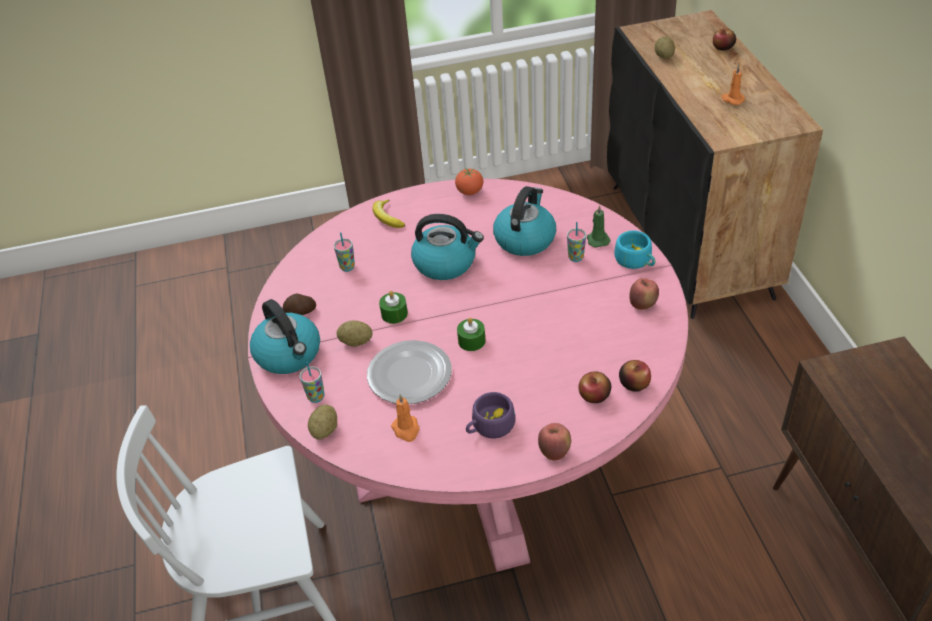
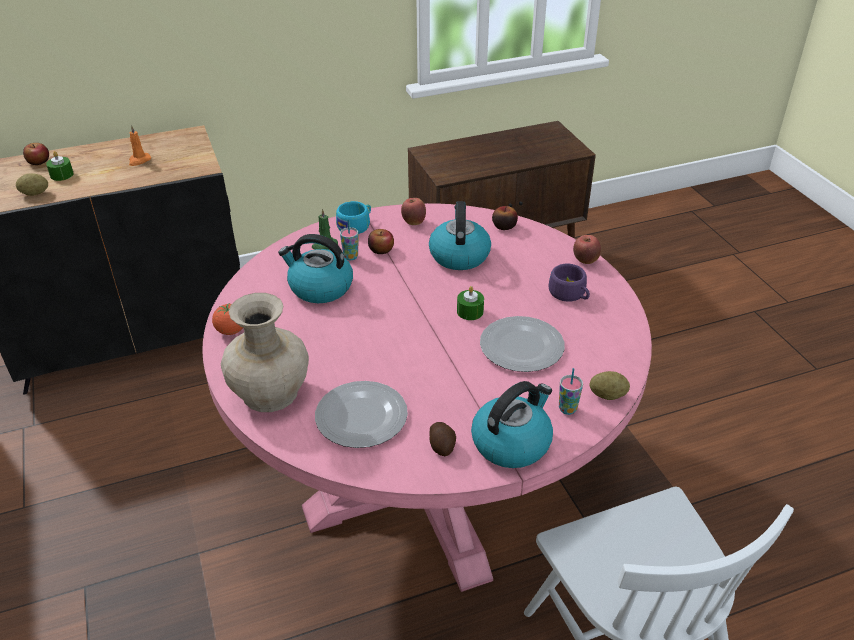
camera: 100 degrees left, 5 degrees down
cup [334,232,355,272] -> plate [315,381,408,448]
potato [337,321,373,347] -> none
banana [372,199,405,228] -> beige vase [221,293,309,412]
green candle [379,291,408,324] -> green candle moved to [46,151,74,181]
orange candle [391,394,419,442] -> none
kettle [411,214,484,280] -> kettle moved to [429,201,491,270]
apple [579,371,611,403] -> apple moved to [368,229,394,254]

